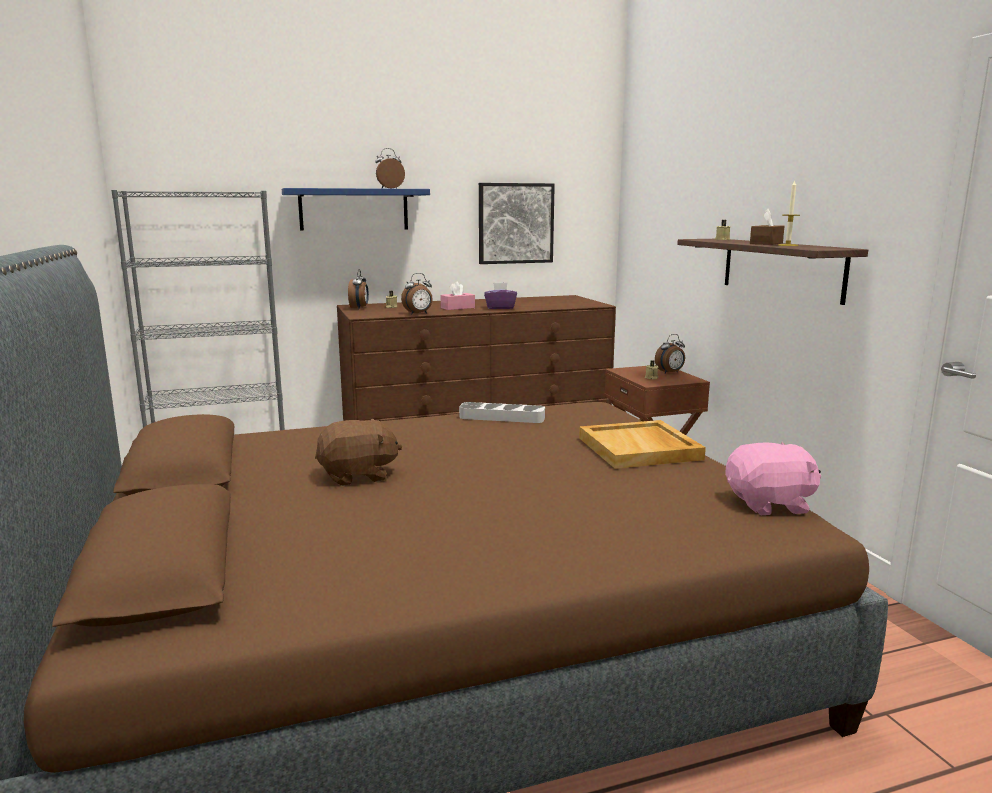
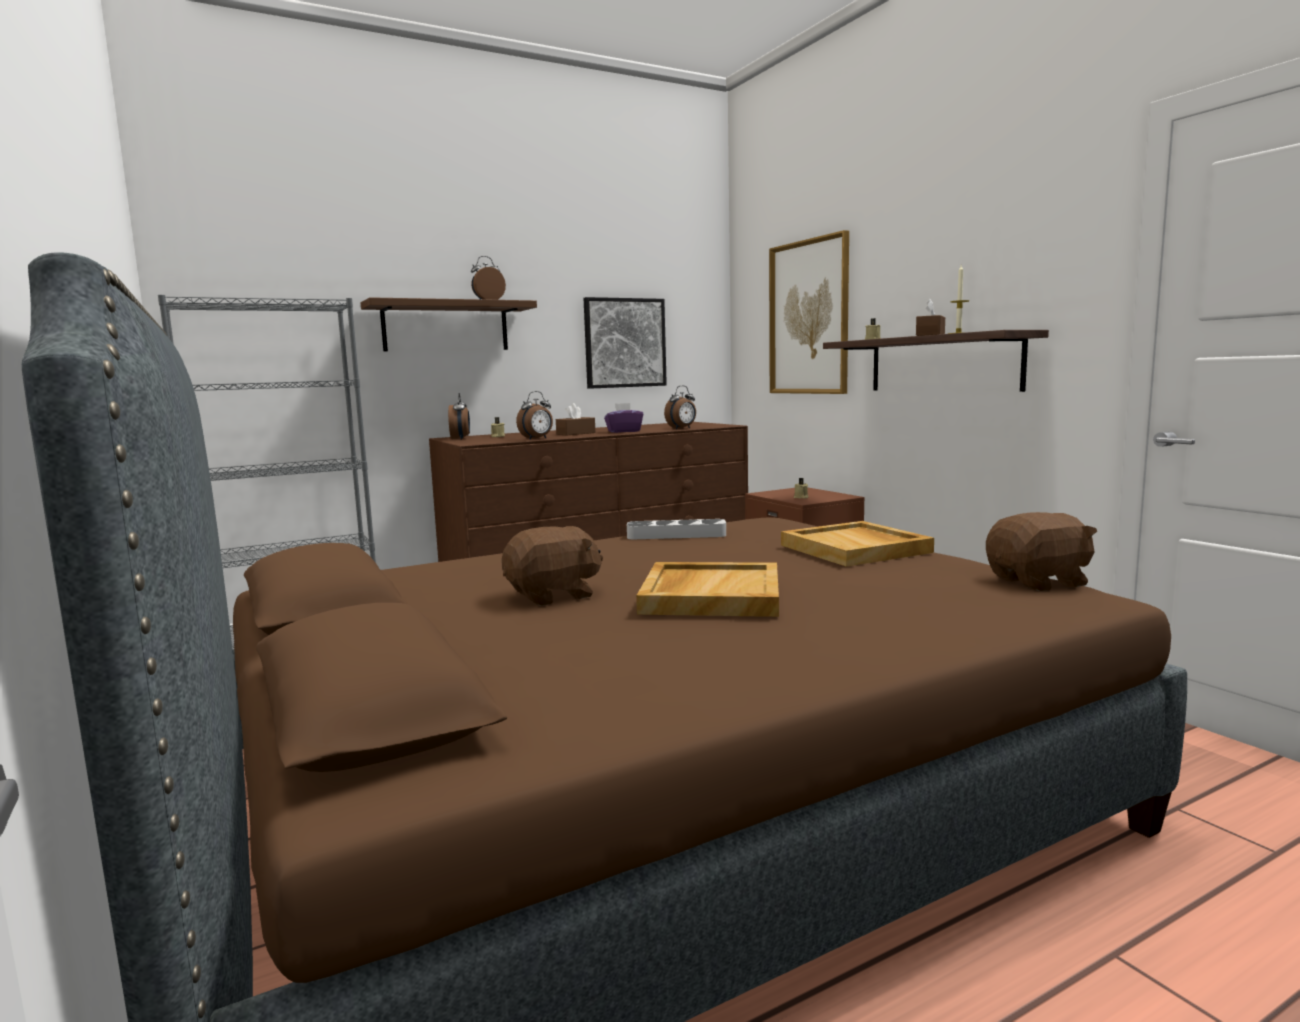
camera: 10 degrees left, 5 degrees down
blue shelf [282,188,430,231] -> brown shelf [361,297,537,351]
pink tissue box [441,281,475,310] -> brown tissue box [556,403,595,435]
alarm clock [655,334,685,374] -> alarm clock moved to [664,385,696,429]
pink plush toy [725,442,821,515] -> brown plush toy [986,512,1097,591]
none -> beige tray [636,562,779,617]
none -> picture [769,230,849,394]

